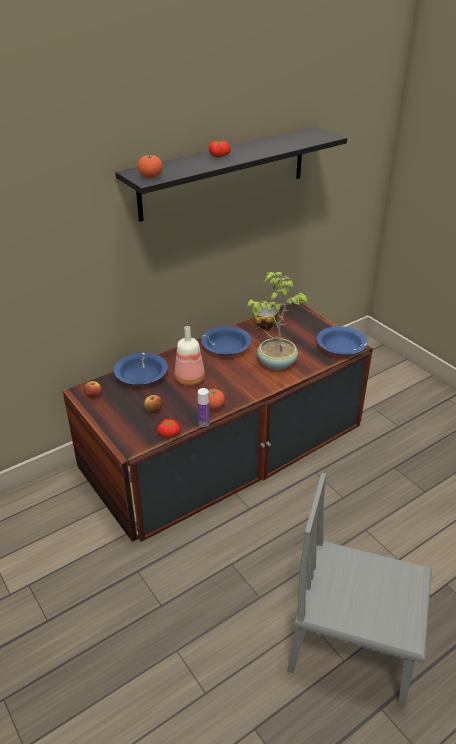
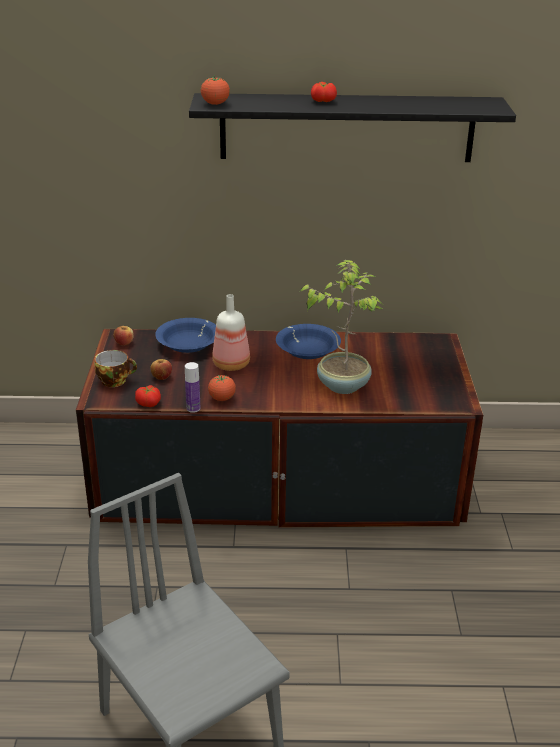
camera: 35 degrees right, 5 degrees down
cup [254,305,278,331] -> cup moved to [94,350,137,387]
blue bowl [317,326,368,356] -> none

